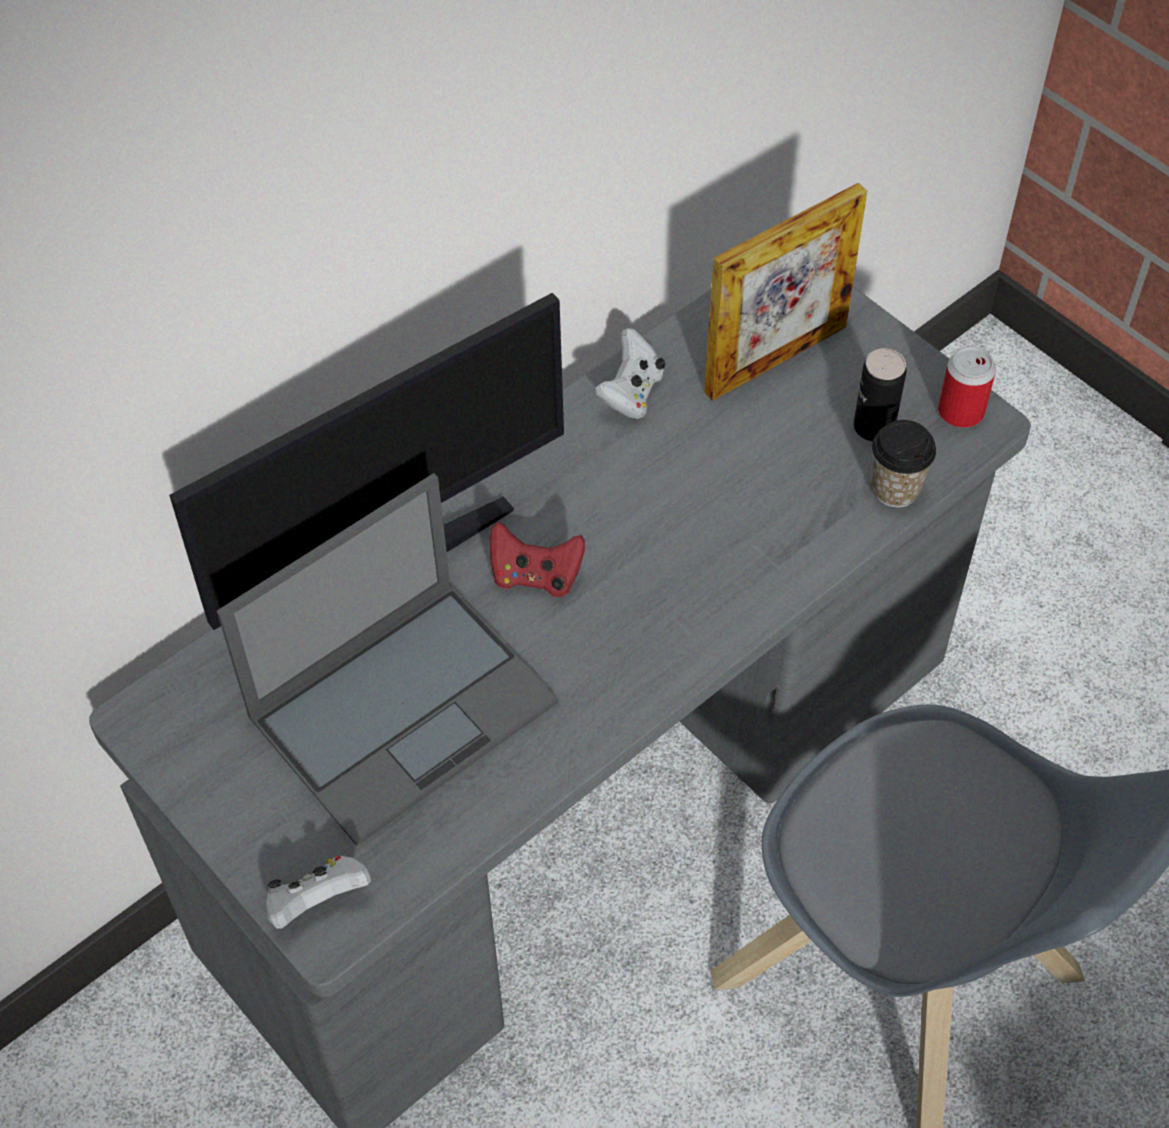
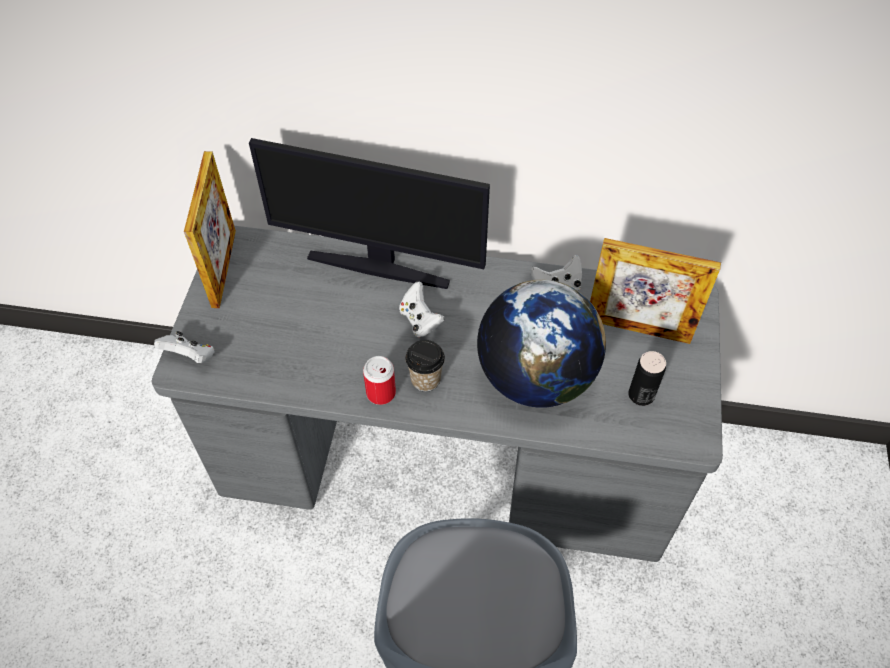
camera: 50 degrees right, 0 degrees up
laptop [217,473,559,846] -> none
red game controller [490,522,585,597] -> white game controller [399,282,445,338]
cup [872,420,936,508] -> cup moved to [405,340,445,392]
can [938,346,996,428] -> can moved to [363,356,396,405]
none -> picture frame [184,151,236,308]
none -> globe [477,280,606,408]

